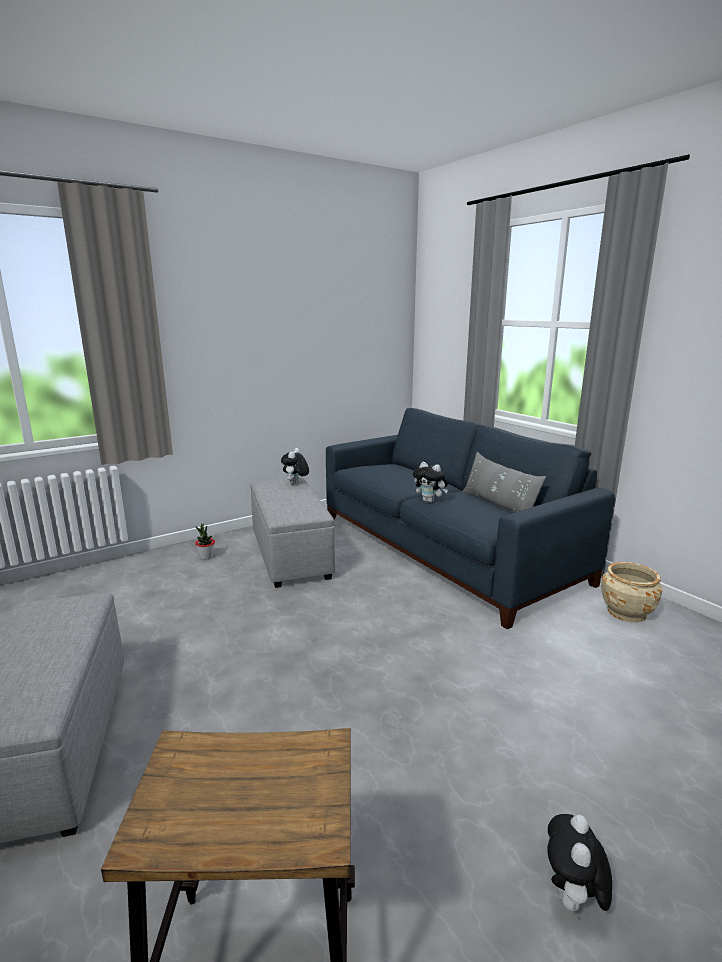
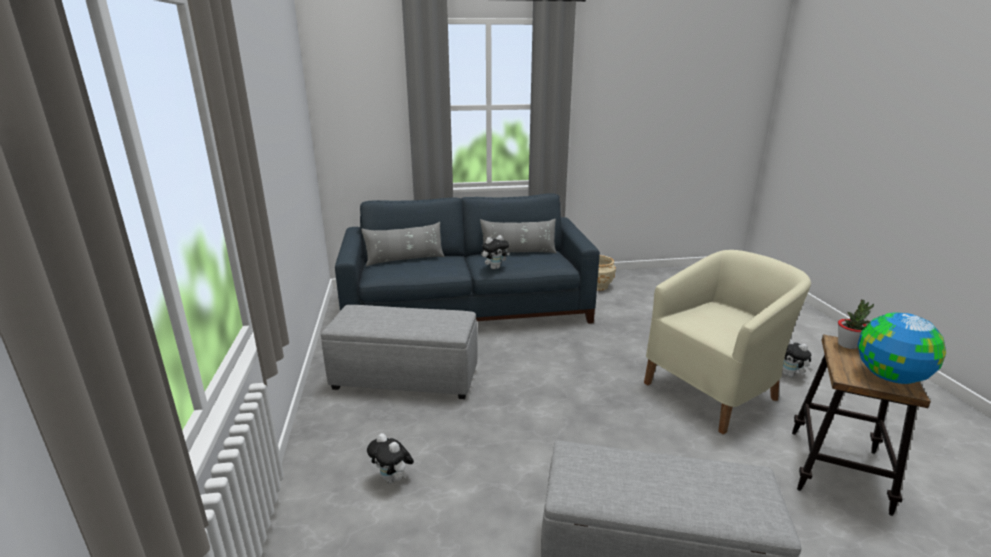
camera: 65 degrees left, 5 degrees up
potted plant [195,524,215,560] -> potted plant moved to [838,299,874,349]
plush toy [281,448,309,485] -> plush toy moved to [367,433,414,483]
none -> grey pillow [361,222,445,266]
none -> beige armchair [644,250,811,434]
none -> globe [858,312,946,384]

